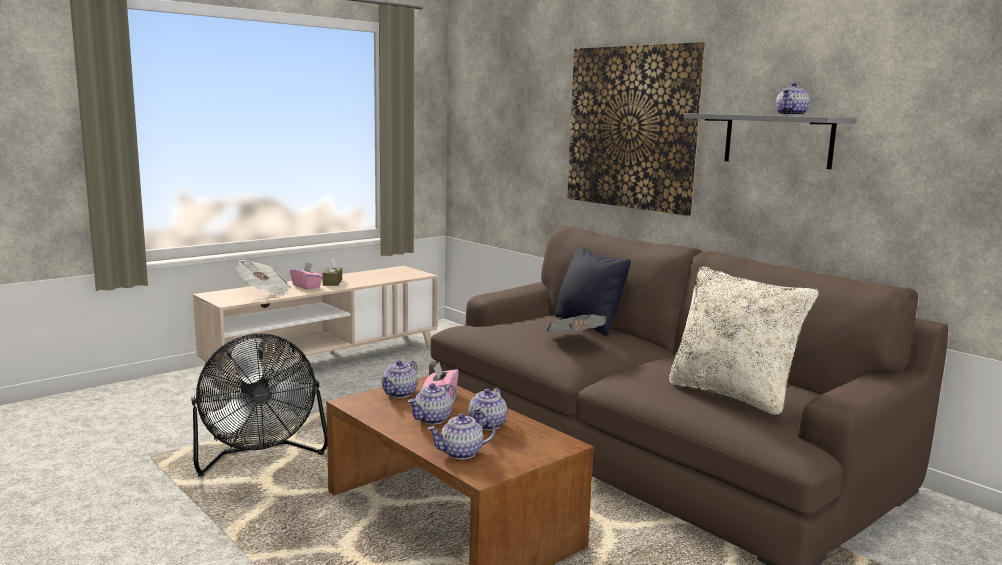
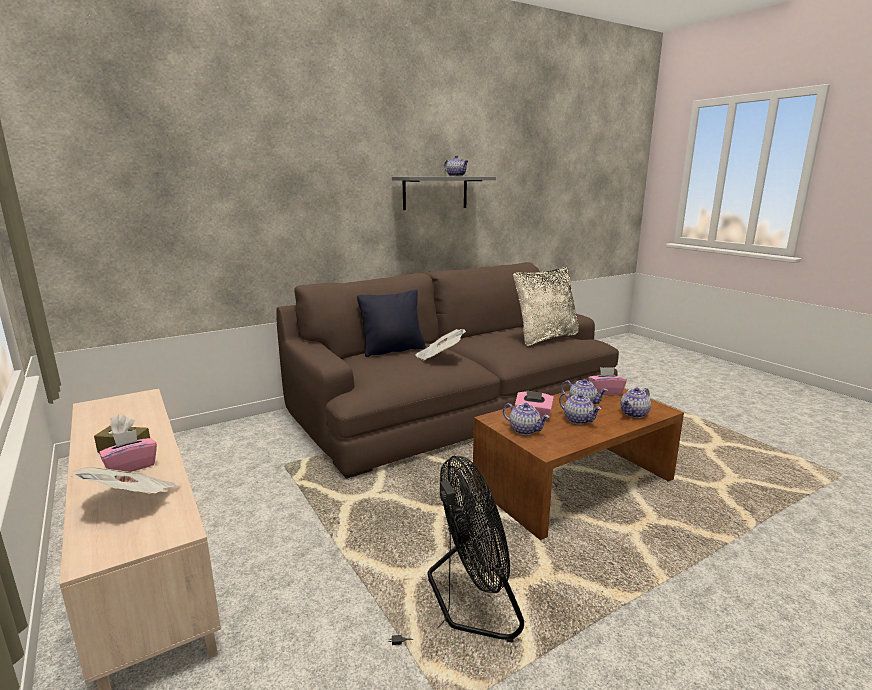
camera: 80 degrees left, 5 degrees up
teapot [427,413,496,460] -> teapot turned 60 degrees clockwise [620,388,651,418]
picture [567,42,706,216] -> none
none -> pink tissue box [588,367,627,395]

